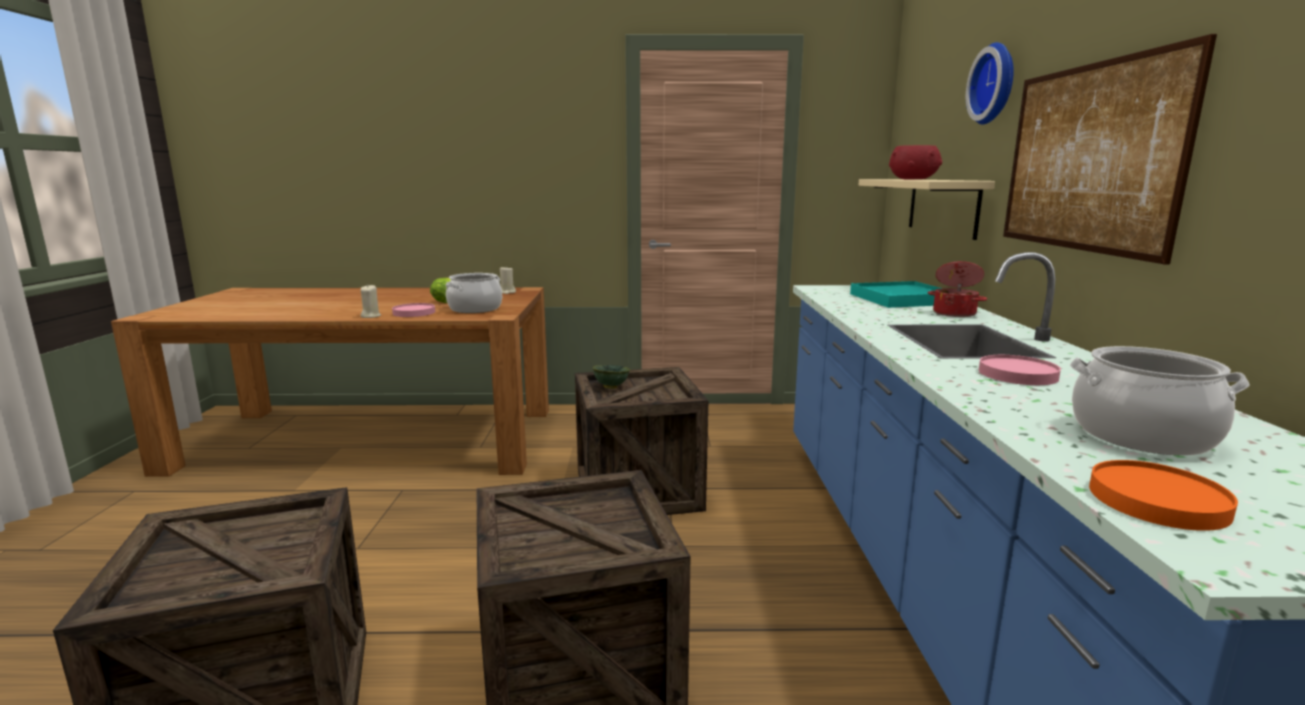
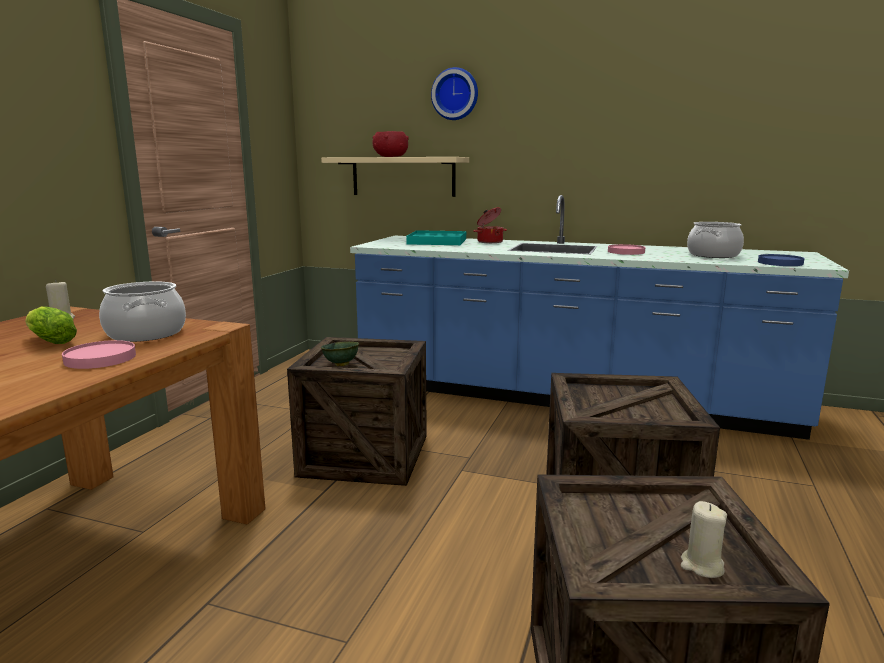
camera: 70 degrees left, 0 degrees up
beige candle [360,284,381,318] -> beige candle moved to [681,501,727,578]
picture [1003,34,1217,265] -> none
orange plate [1089,460,1238,531] -> blue plate [758,254,805,266]

